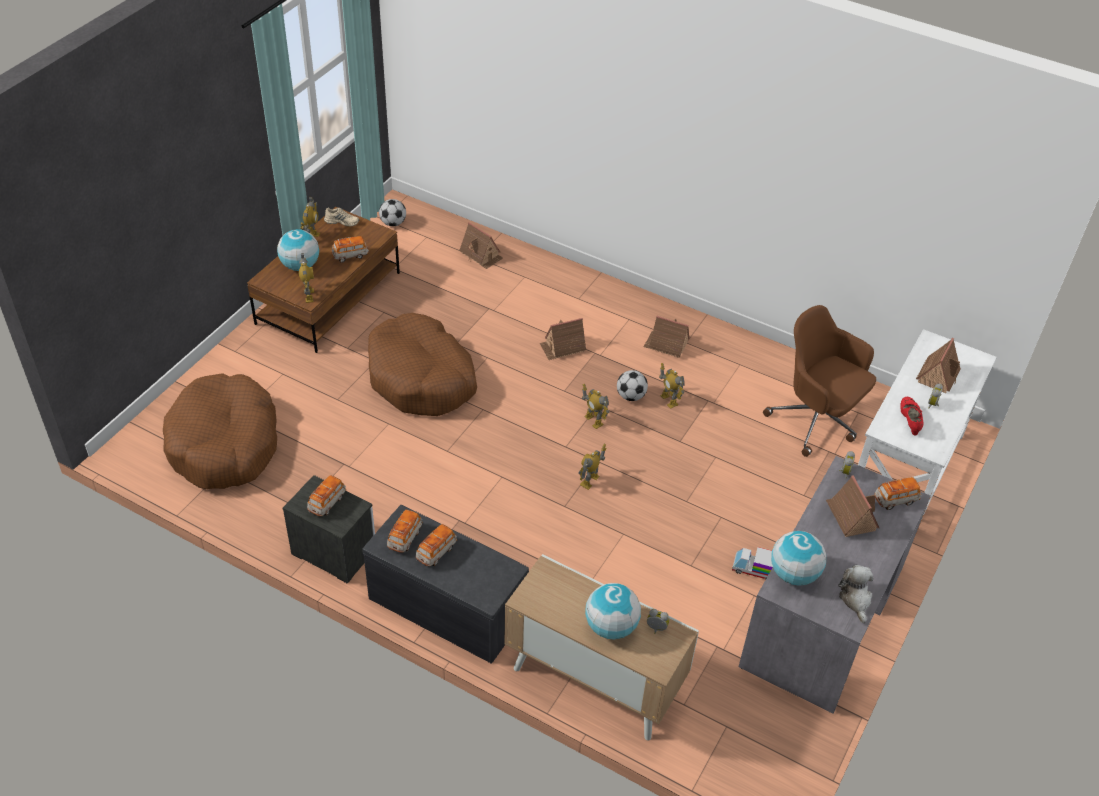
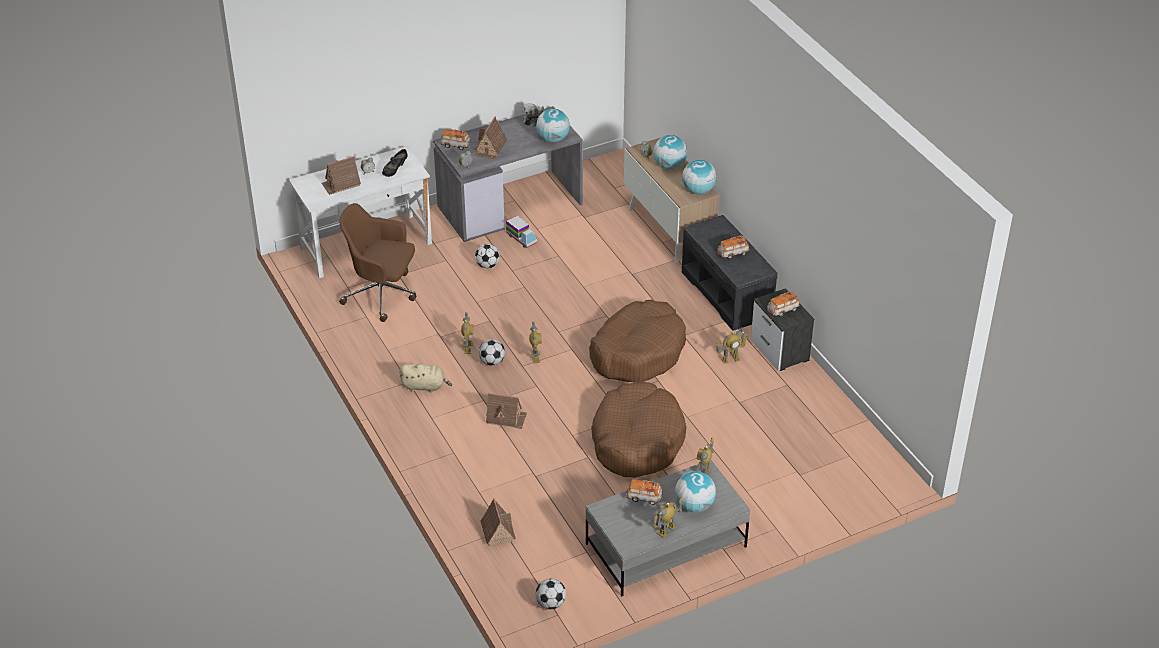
camera: 145 degrees left, 5 degrees down
brown dog bed [163,373,277,489] -> brown dog bed moved to [589,300,686,382]
brown coffee table [247,207,400,353] -> grey coffee table [586,460,750,596]
beige shoe [324,208,359,227] -> none
toy car [387,510,423,553] -> none
toy robot [578,444,606,490] -> toy robot moved to [715,327,749,364]
toy house [644,316,690,358] -> beige plush toy [399,364,452,393]
brown office chair [763,305,876,457] -> brown office chair turned 120 degrees clockwise [339,203,416,322]
red shoe [900,397,923,436] -> black shoe [382,149,408,177]
none -> football [475,244,500,268]
none -> globe [682,160,717,194]

